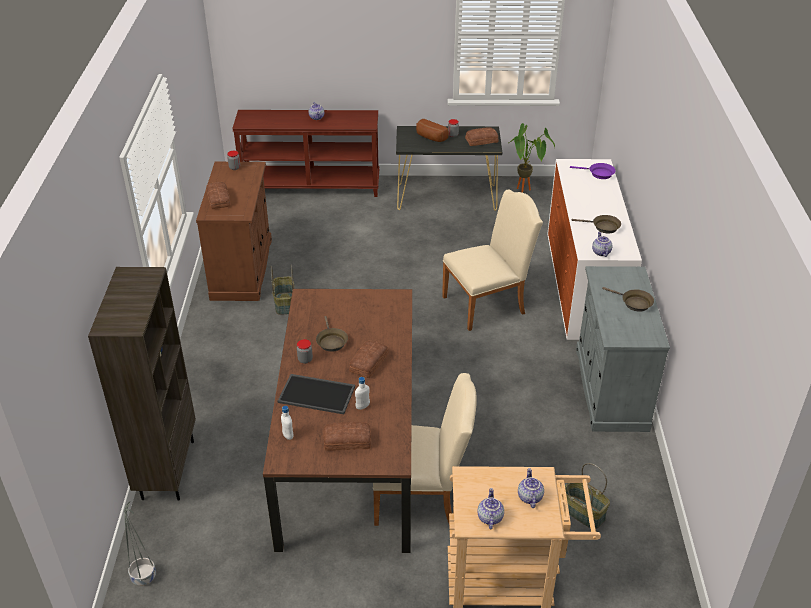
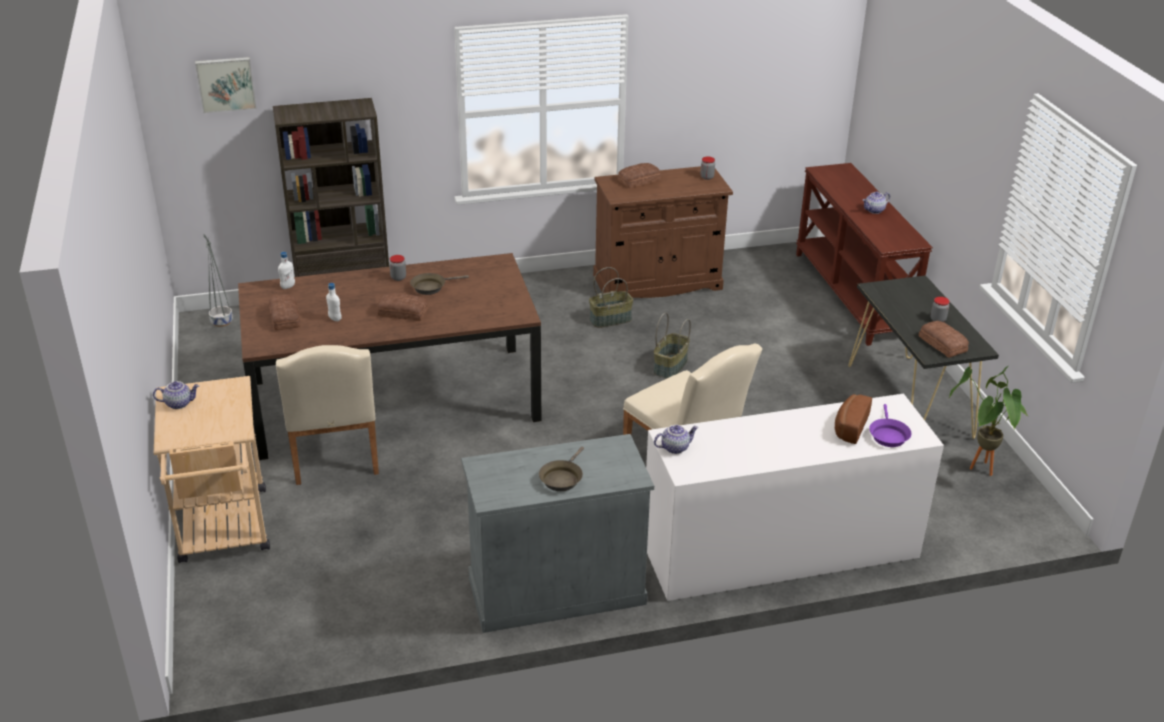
camera: 75 degrees right, 5 degrees down
tray [278,374,355,414] -> none
bread [416,119,449,142] -> bread moved to [835,394,872,444]
teapot [518,468,544,508] -> none
basket [565,463,610,529] -> basket moved to [654,313,691,379]
brown frying pan [572,215,621,234] -> none
none -> picture [195,57,257,113]

